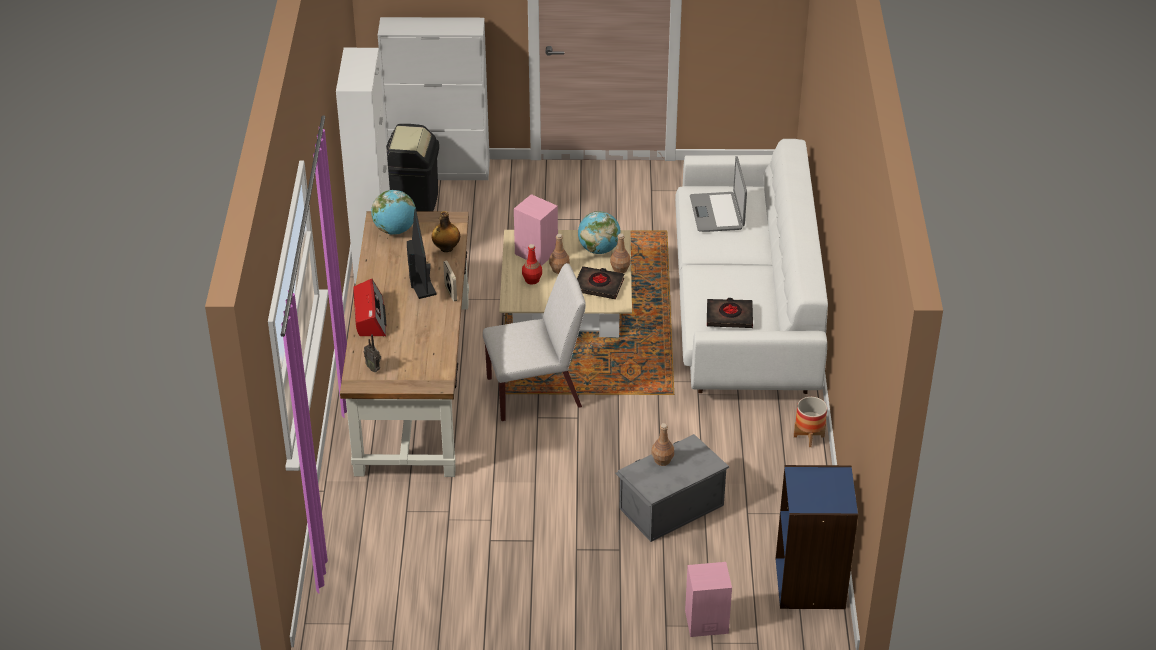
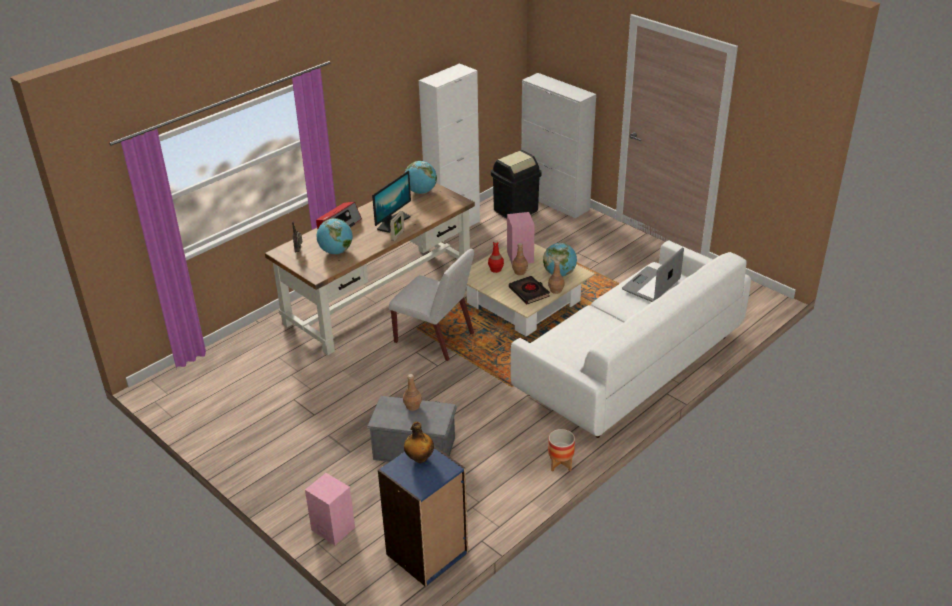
camera: 45 degrees right, 5 degrees down
bottle [431,211,460,252] -> bottle moved to [404,422,434,463]
black book [707,298,753,328] -> none
none -> globe [317,218,352,254]

